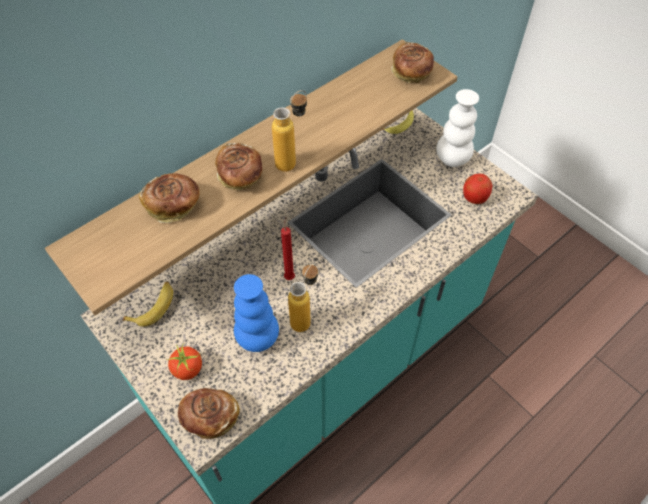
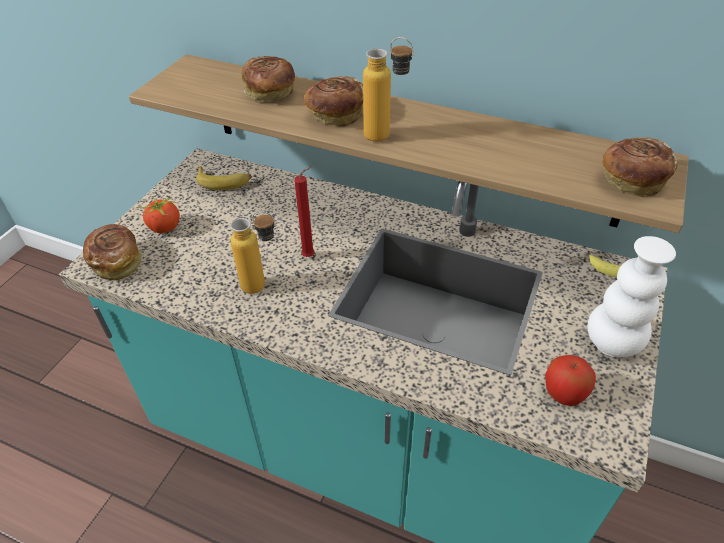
camera: 65 degrees right, 10 degrees down
blue vase [234,274,279,352] -> none

